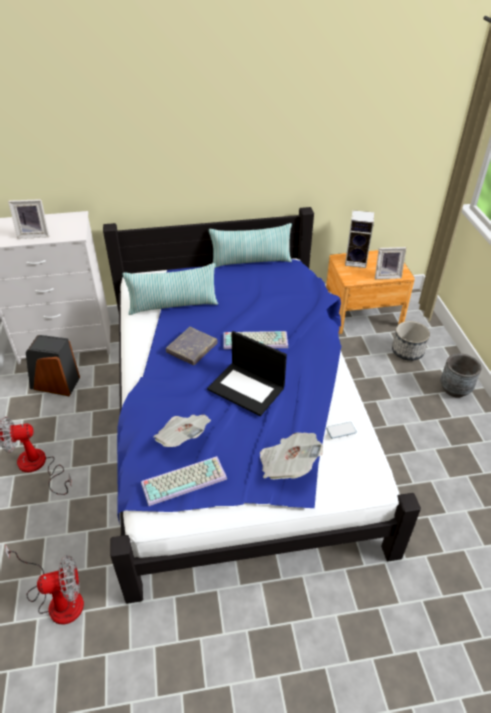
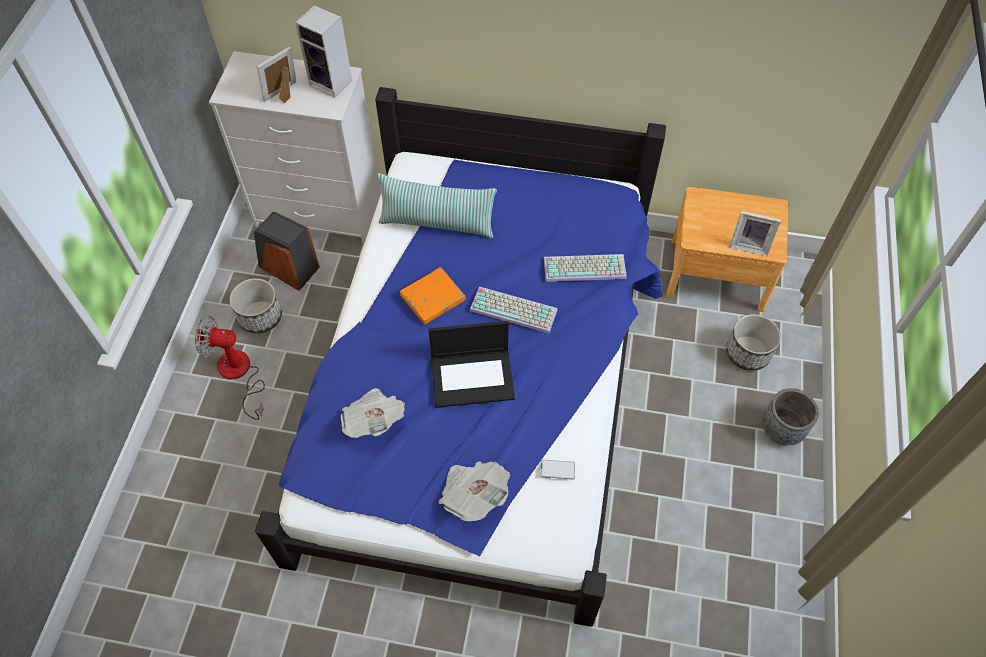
camera: 20 degrees right, 15 degrees up
fan [5,546,84,624] -> none
picture frame [8,199,49,239] -> picture frame turned 120 degrees clockwise [257,46,296,103]
keyboard [141,456,227,506] -> keyboard moved to [544,254,627,282]
grey book [166,327,218,365] -> orange book [400,267,466,324]
laptop [207,331,287,416] -> laptop turned 60 degrees counterclockwise [428,321,515,408]
pillow [209,223,292,268] -> none
speaker [345,210,375,268] -> speaker moved to [295,5,352,98]
none -> planter [230,278,282,334]

